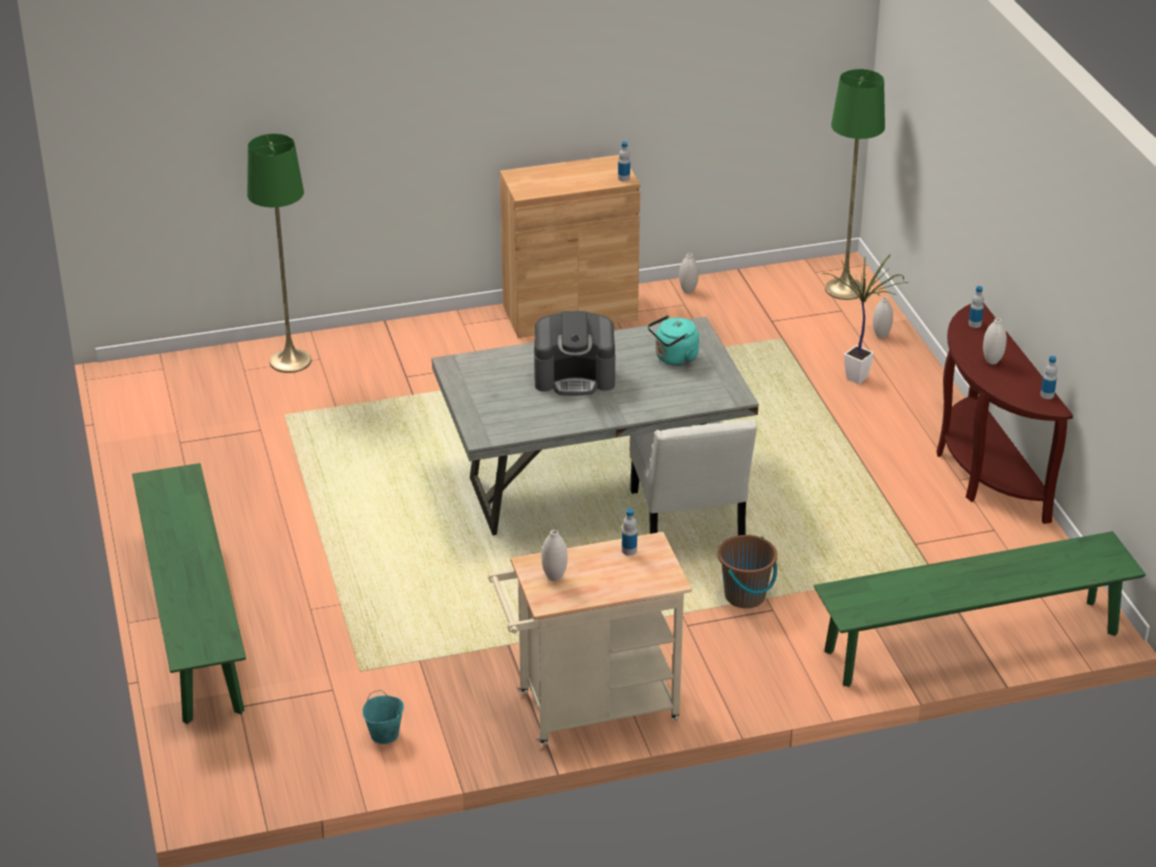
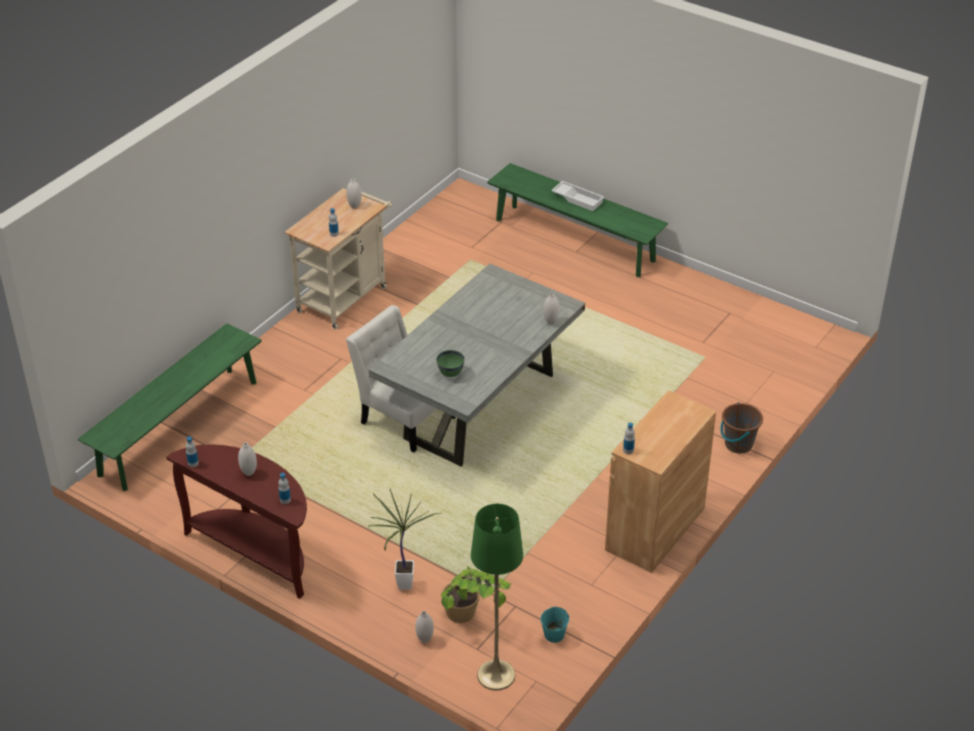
camera: 140 degrees right, 5 degrees up
green floor lamp [247,134,312,373] -> none
turquoise bucket [362,690,404,744] -> turquoise bucket moved to [541,606,569,643]
coffee machine [534,311,615,396] -> none
turquoise kettle [648,315,699,366] -> green bowl [436,350,465,377]
white vase [679,253,699,294] -> white vase moved to [543,293,560,325]
brown bucket [717,535,777,608] -> brown bucket moved to [720,402,763,453]
none -> potted plant [441,566,511,623]
none -> white tray [551,181,604,211]

